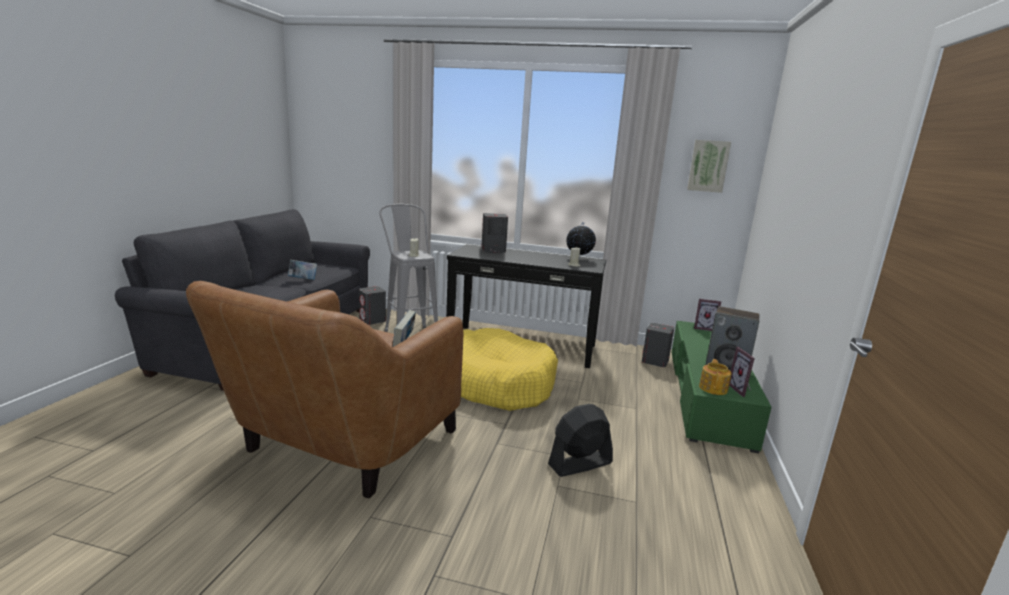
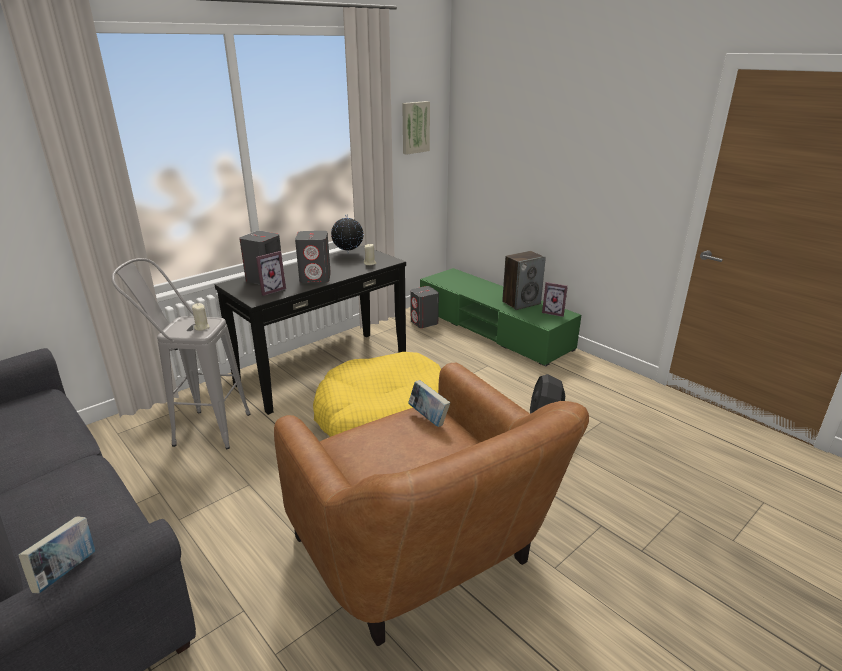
camera: 55 degrees left, 10 degrees up
book [288,260,317,280] -> book moved to [18,517,95,593]
grey speaker [359,286,386,325] -> grey speaker moved to [295,231,331,283]
picture frame [694,299,721,331] -> picture frame moved to [256,251,286,296]
teapot [699,359,732,395] -> none

